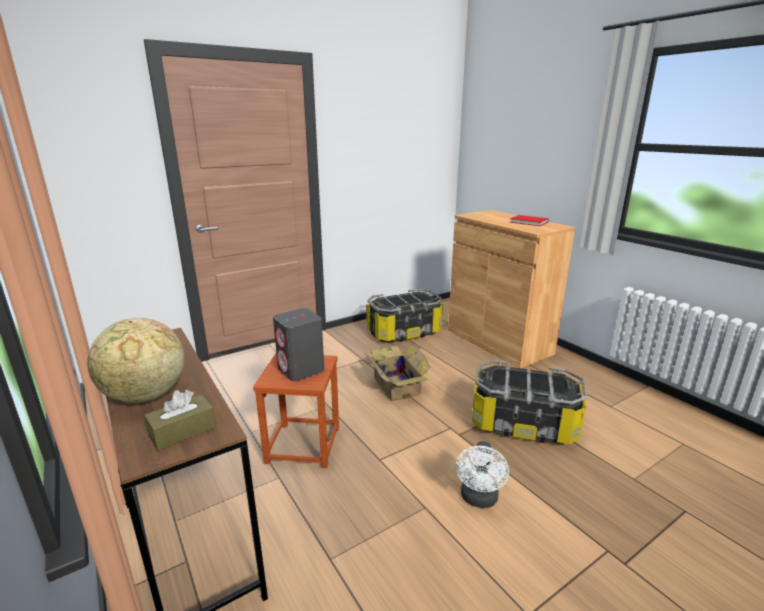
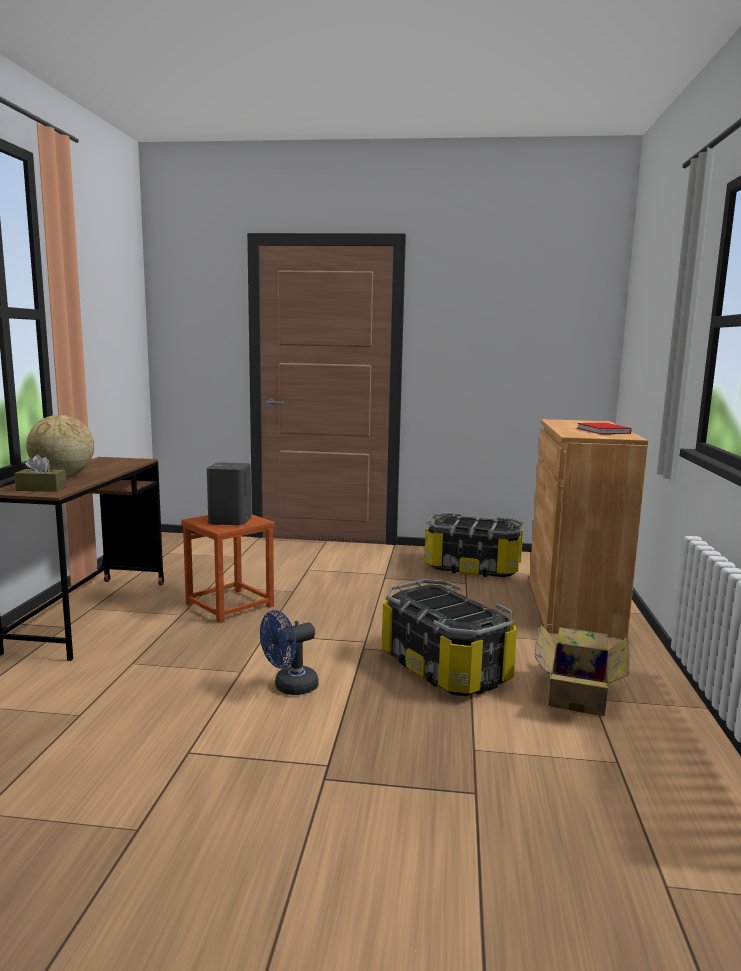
camera: 40 degrees right, 10 degrees down
cardboard box [365,344,431,401] -> cardboard box moved to [535,624,630,716]
white fan [456,441,509,508] -> blue fan [260,610,319,695]

